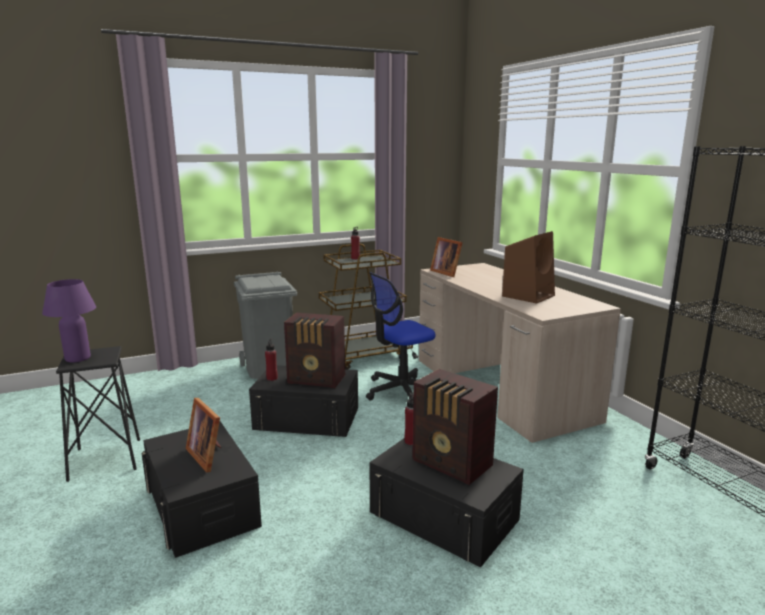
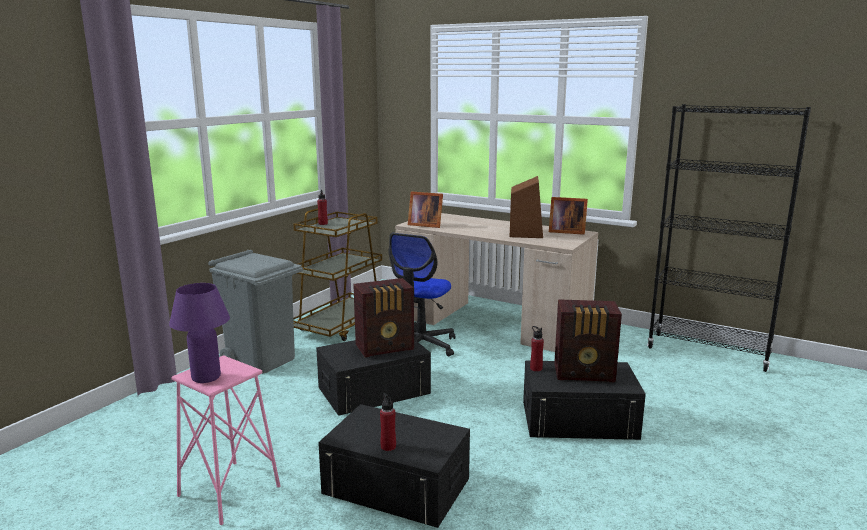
camera: 35 degrees left, 0 degrees up
black stool [56,346,140,482] -> pink stool [171,355,280,525]
picture frame [186,398,221,472] -> picture frame moved to [549,197,588,235]
red bottle [265,339,278,381] -> red bottle moved to [380,393,396,451]

